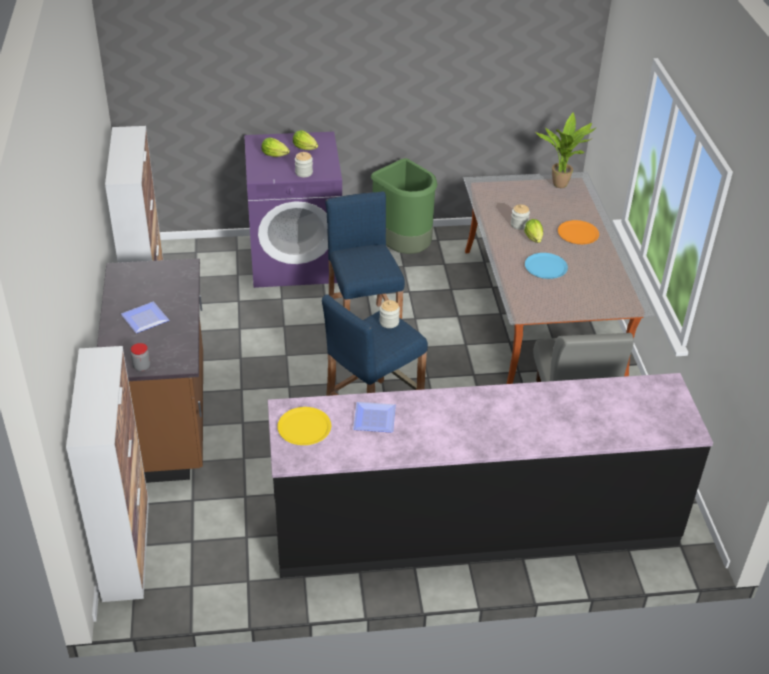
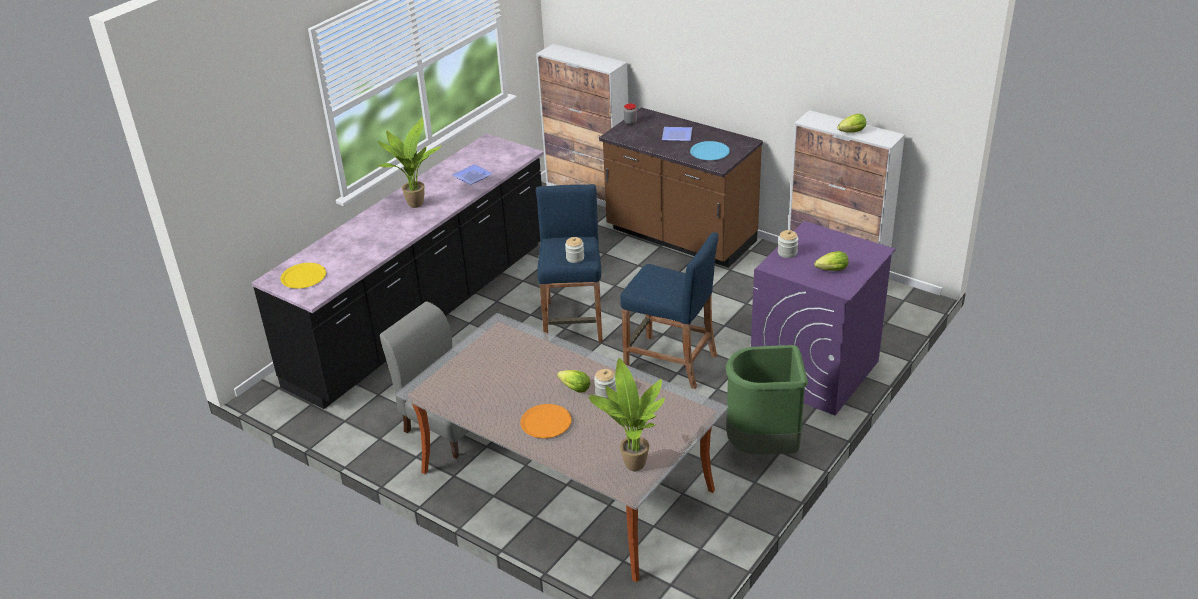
camera: 135 degrees right, 5 degrees down
lettuce [262,137,290,157] -> lettuce moved to [837,114,866,133]
yellow plate [277,407,331,445] -> yellow plate moved to [281,263,326,289]
blue plate [525,253,568,279] -> blue plate moved to [690,141,730,160]
none -> potted plant [377,117,442,208]

